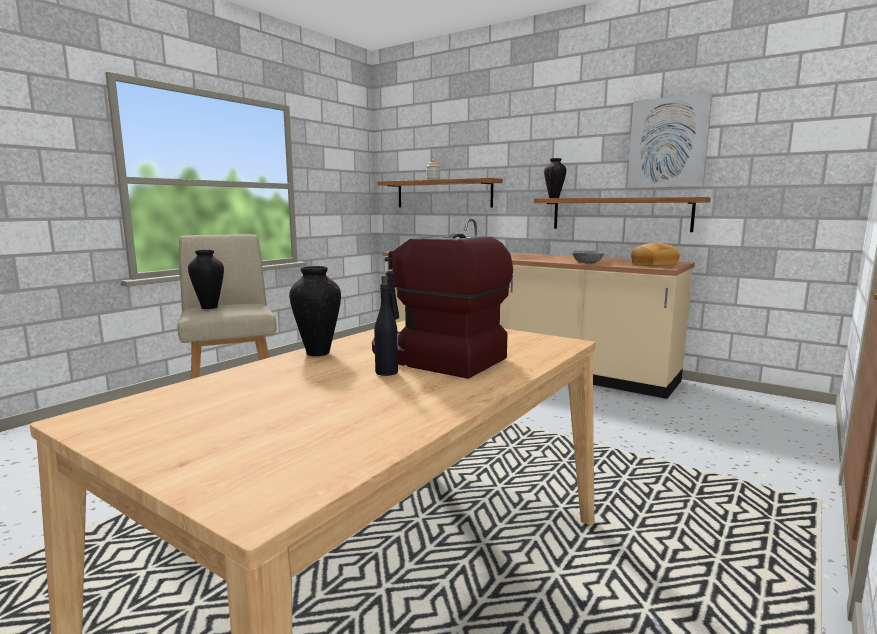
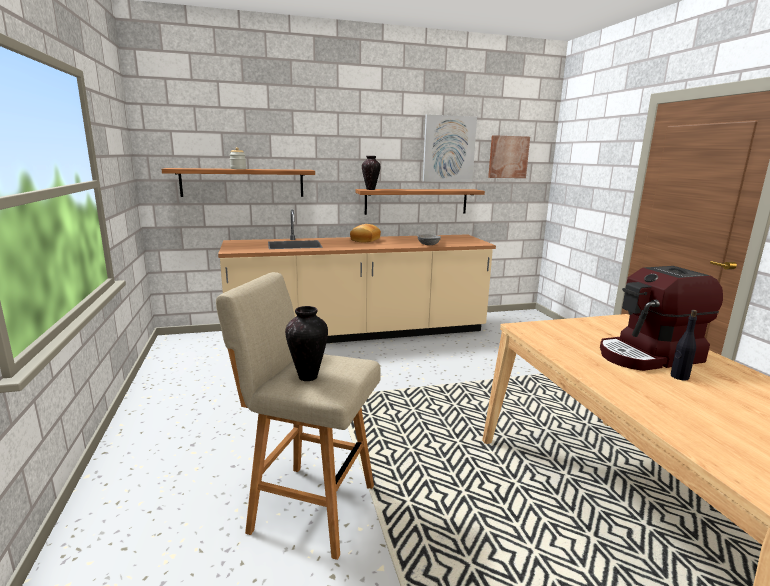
camera: 50 degrees left, 5 degrees up
vase [289,266,341,356] -> none
bread [631,243,679,266] -> bread moved to [350,224,381,242]
none -> picture [488,135,530,178]

